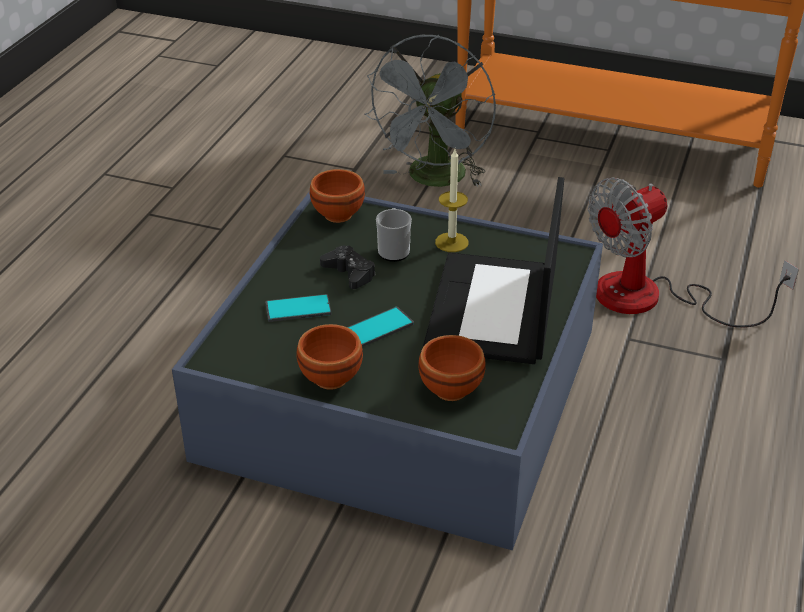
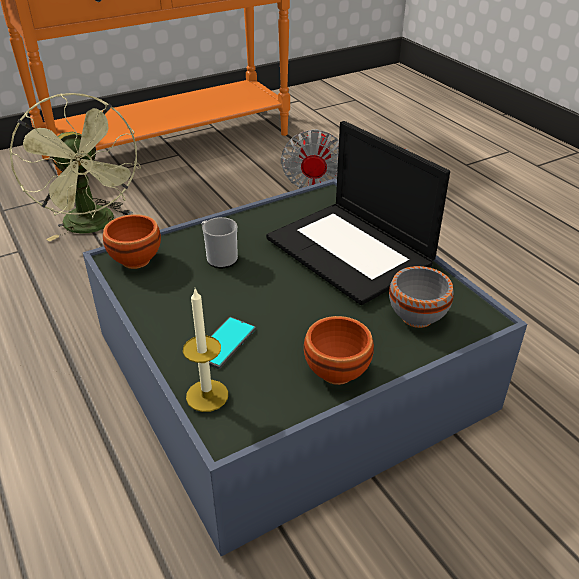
camera: 50 degrees left, 0 degrees up
black game controller [320,245,376,289] -> none
phone [347,306,414,347] -> none
grey fan [364,35,496,187] -> green fan [9,93,141,242]
brown bowl [418,335,486,401] -> grey bowl [389,266,454,328]
candle [435,149,468,252] -> candle moved to [183,289,228,412]

